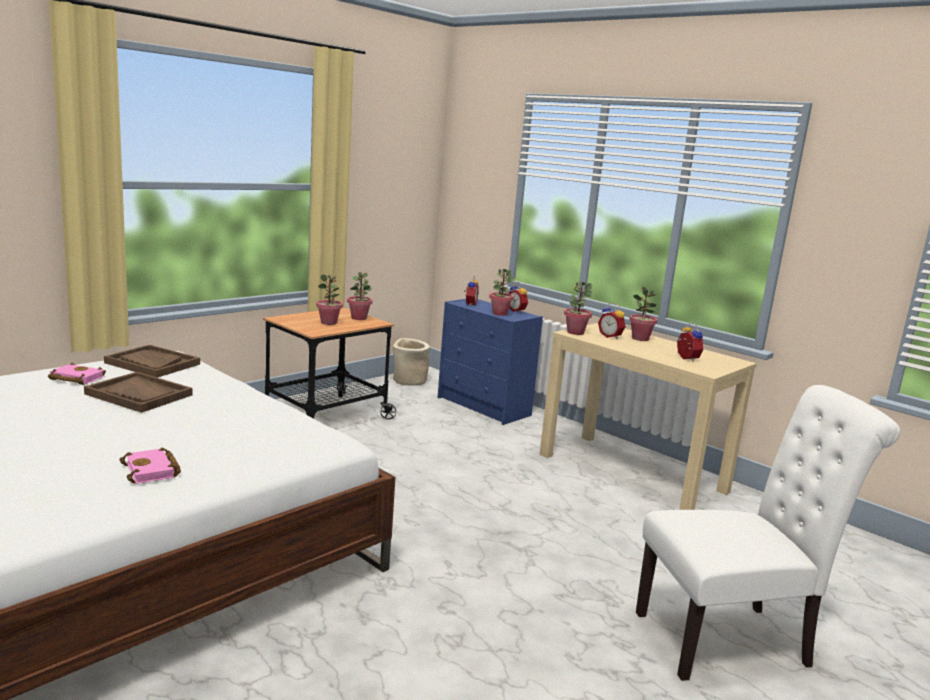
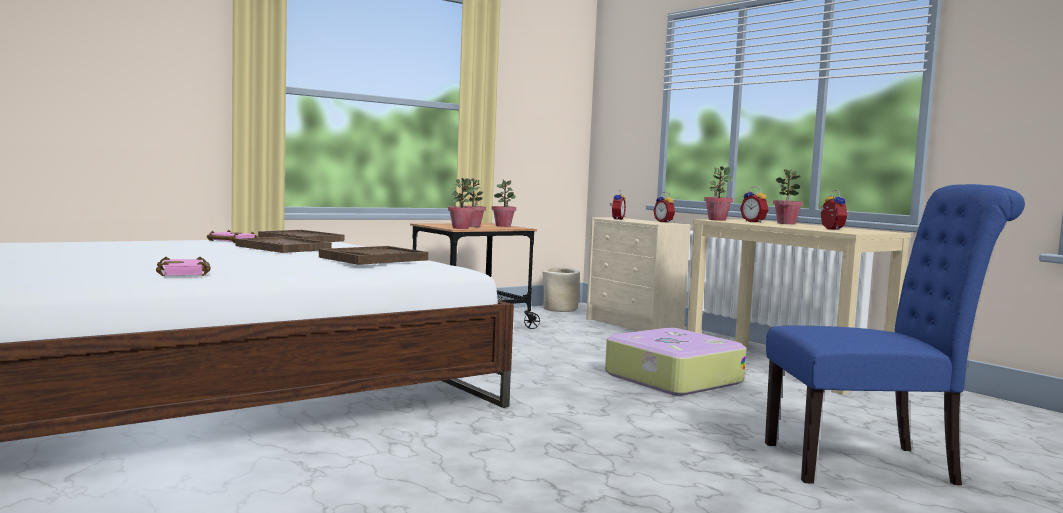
camera: 10 degrees right, 10 degrees down
pink book [119,448,181,484] -> pink book moved to [156,257,211,276]
blue dresser [438,299,543,425] -> beige dresser [586,218,691,331]
potted plant [489,269,515,316] -> potted plant moved to [448,178,475,229]
white chair [636,385,900,681] -> blue chair [765,184,1025,485]
none -> brown tray [319,246,428,265]
none -> suitcase [605,328,747,396]

